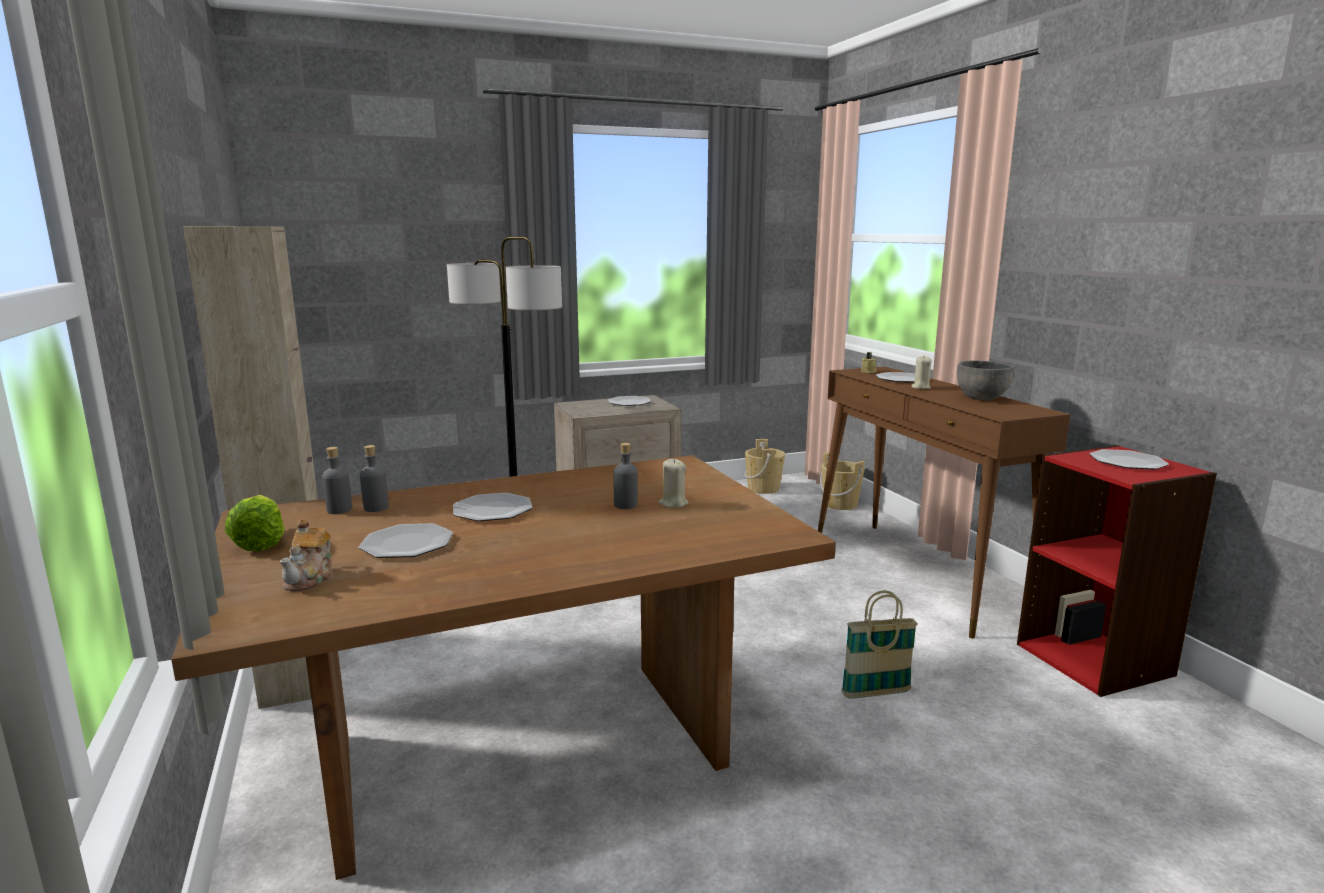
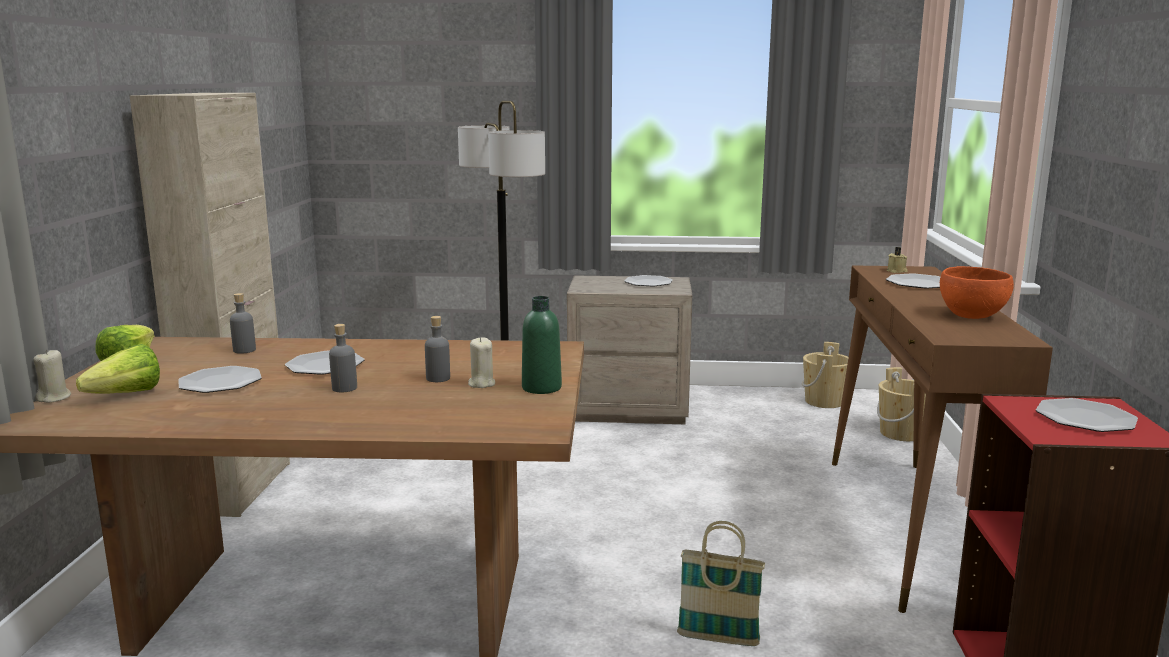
camera: 25 degrees right, 0 degrees up
teapot [279,519,334,591] -> lettuce [76,344,160,394]
grey bottle [322,447,352,514] -> grey bottle moved to [329,324,357,392]
beige candle [911,356,932,389] -> beige candle moved to [33,350,71,403]
grey bowl [957,361,1014,400] -> orange bowl [940,266,1014,319]
none -> green bottle [522,296,562,394]

